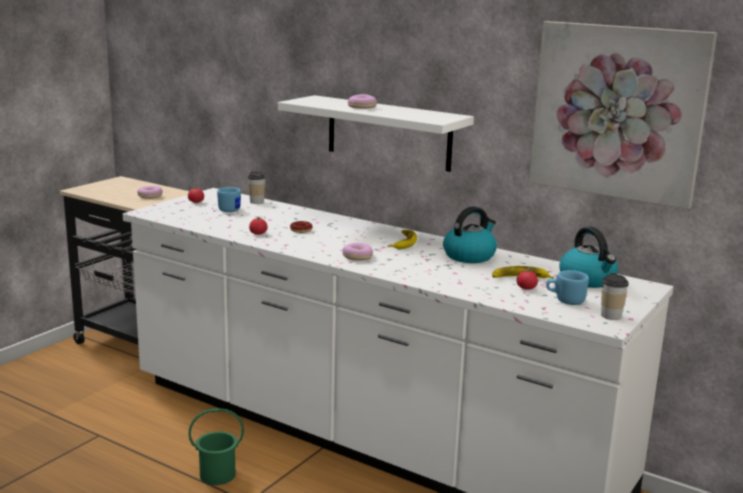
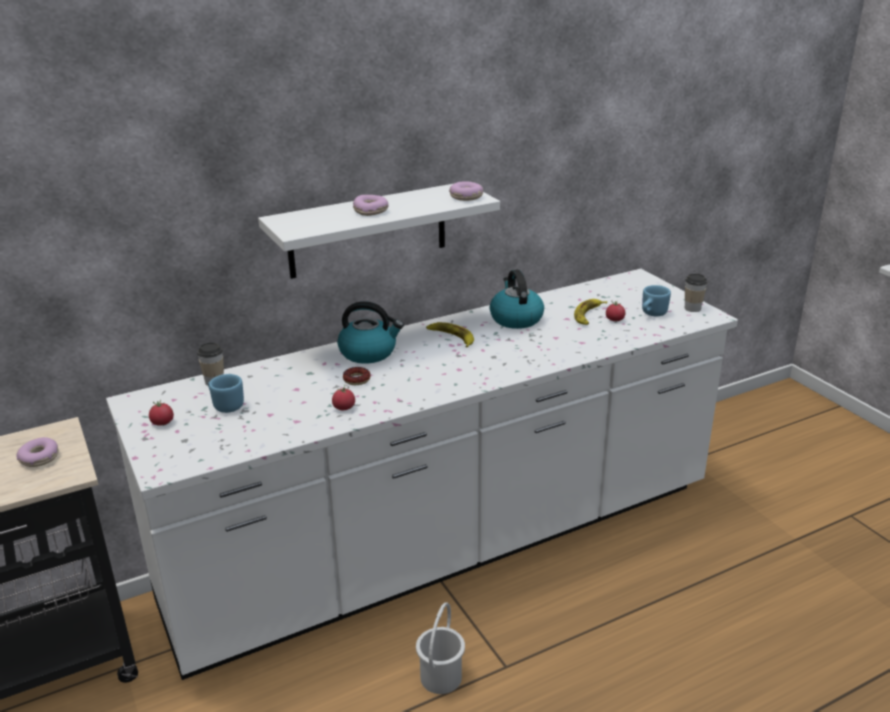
camera: 60 degrees left, 10 degrees up
green bucket [188,408,244,485] -> white bucket [416,602,465,694]
donut [342,243,373,260] -> donut moved to [449,182,483,201]
picture [529,21,717,209] -> none
kettle [559,227,618,288] -> kettle moved to [337,301,404,364]

